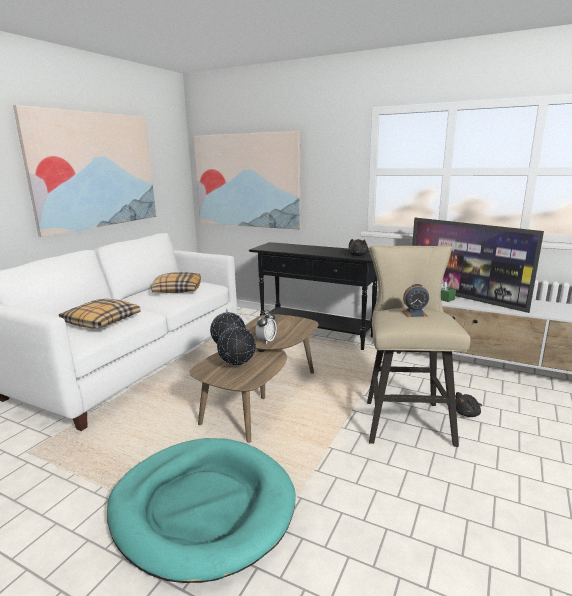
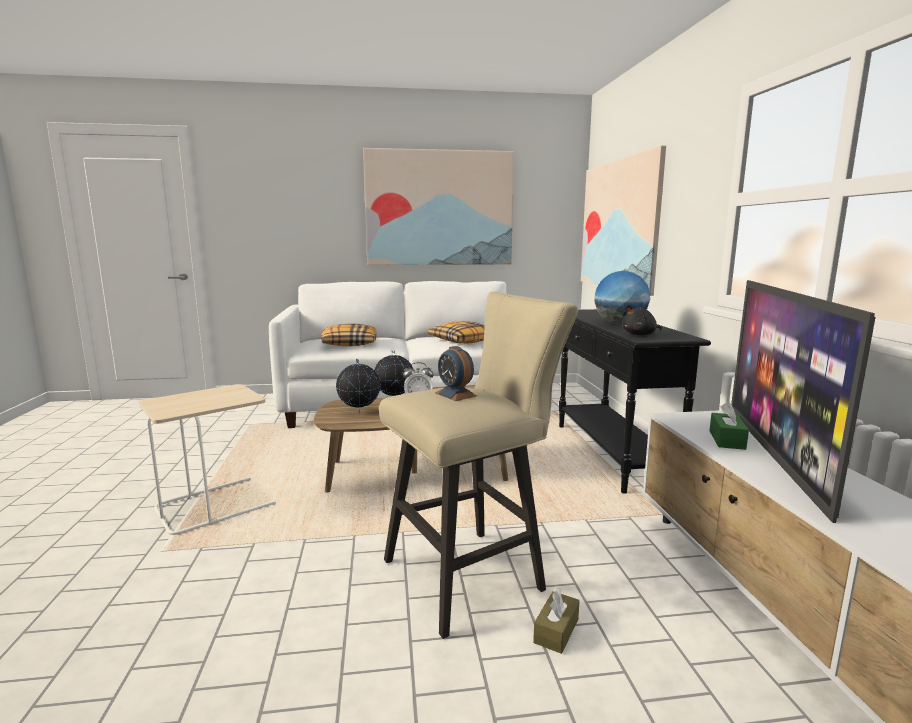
camera: 55 degrees right, 5 degrees down
turquoise dog bed [107,438,296,583] -> beige side table [139,384,276,535]
black plush toy [455,392,482,417] -> brown tissue box [533,588,580,654]
none -> globe [595,271,650,324]

